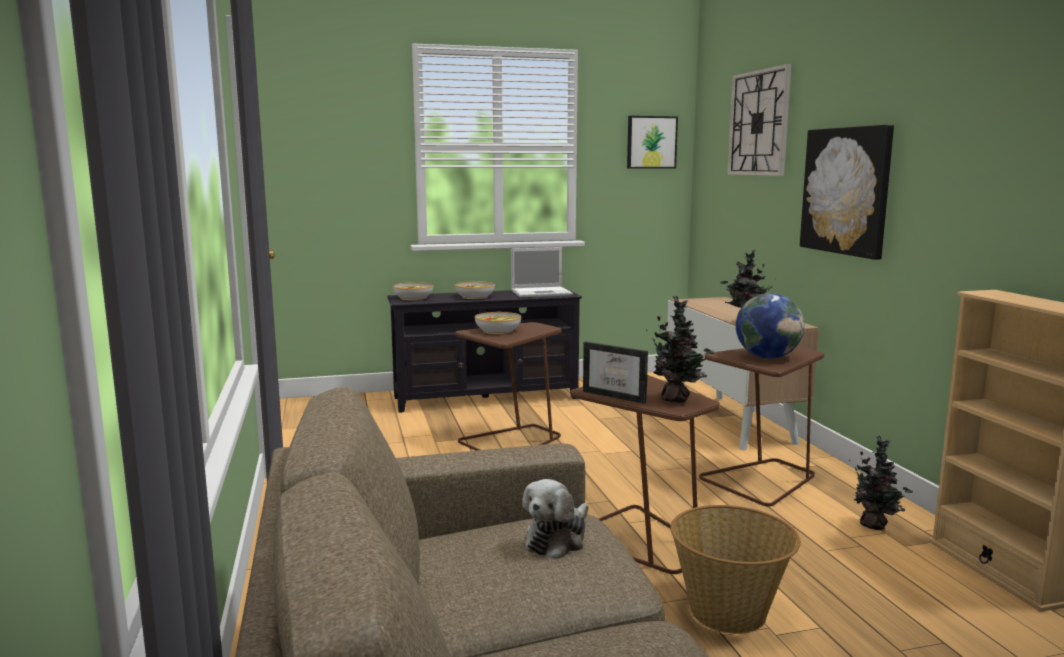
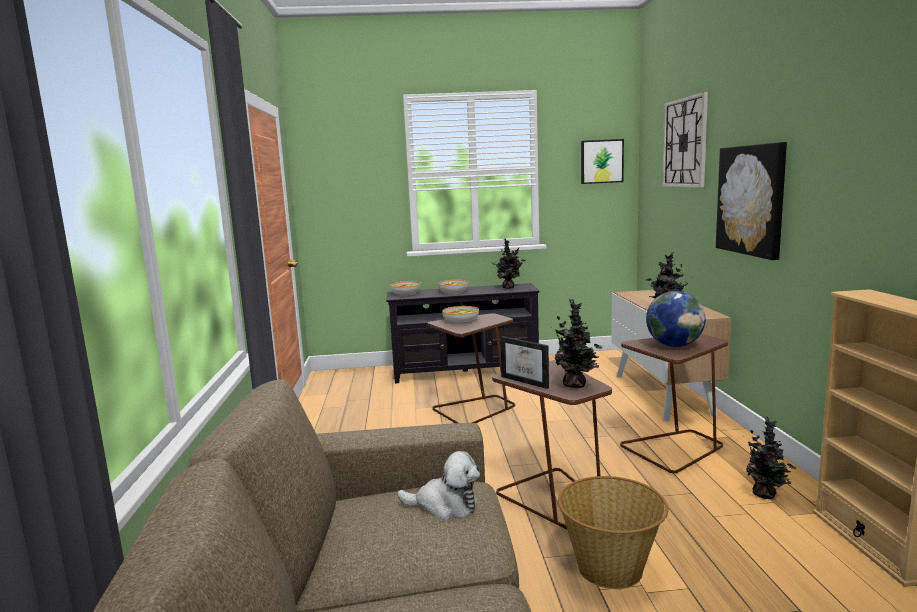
camera: 10 degrees right, 0 degrees up
laptop [511,247,573,297] -> potted plant [491,239,525,289]
plush toy [522,479,589,559] -> plush toy turned 120 degrees counterclockwise [397,451,480,520]

